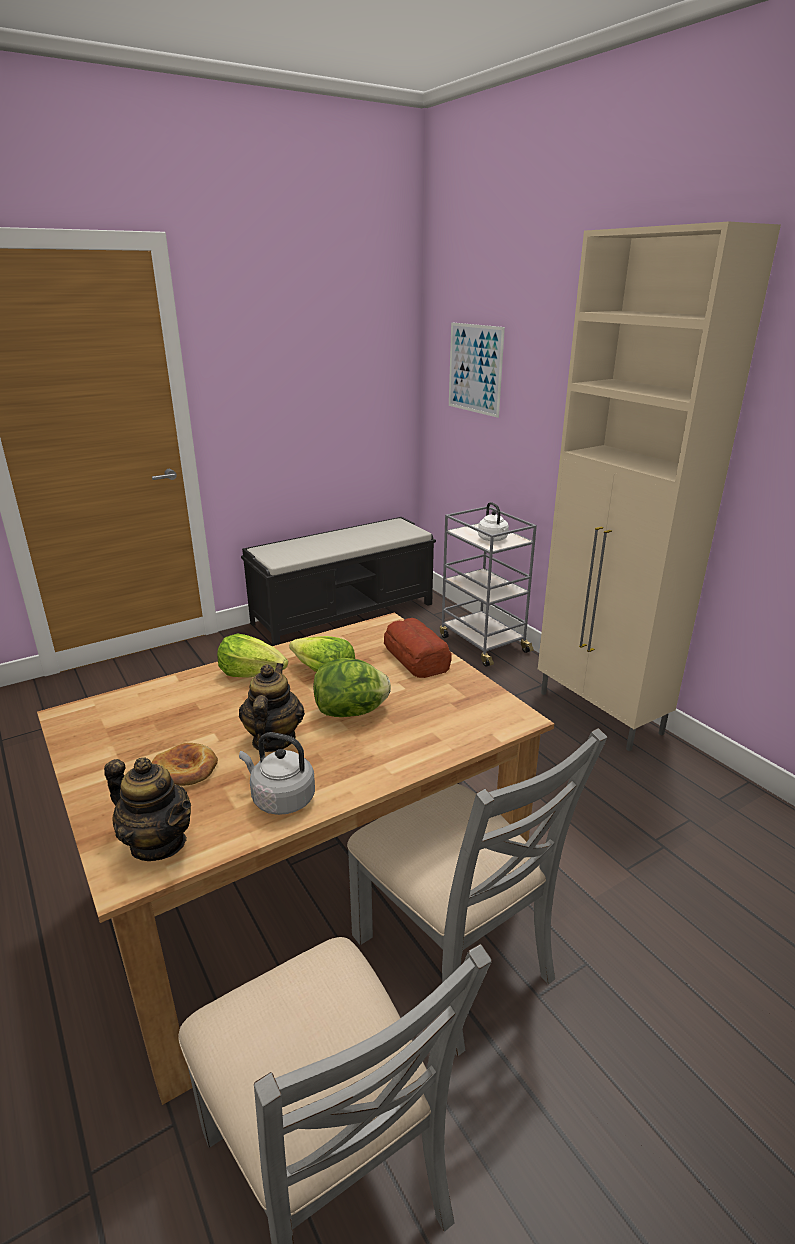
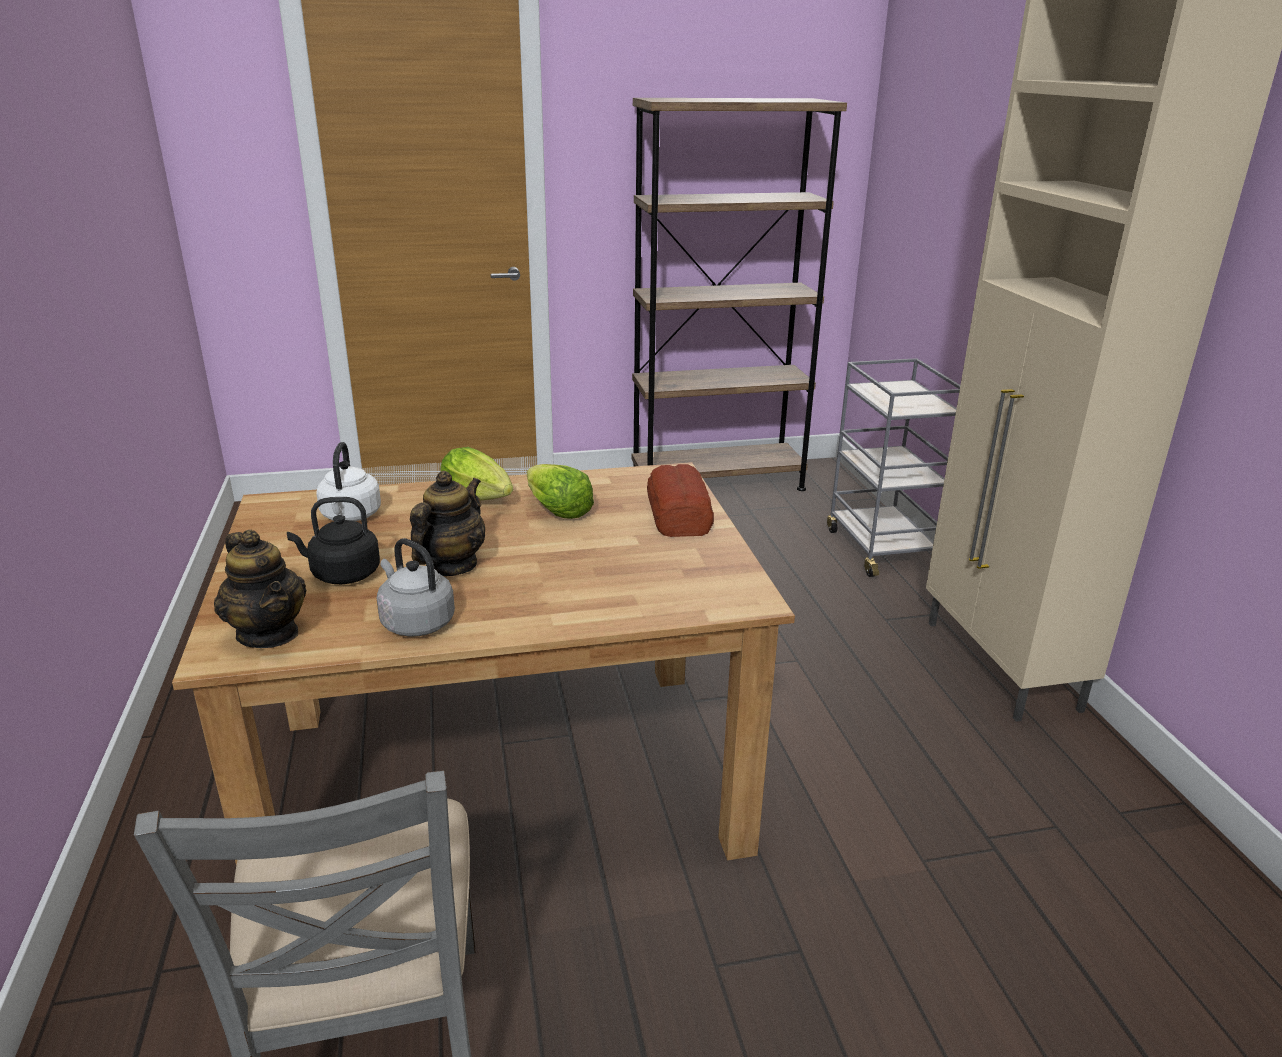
camera: 20 degrees right, 0 degrees up
bread [151,743,218,786] -> black kettle [287,497,380,584]
black bench [241,517,436,646] -> brown bookcase [632,98,847,491]
lettuce [313,658,391,717] -> none
grey chair [347,728,608,1056] -> none
picture [449,322,505,418] -> none
white kettle [478,502,509,541] -> white kettle moved to [316,442,381,521]

